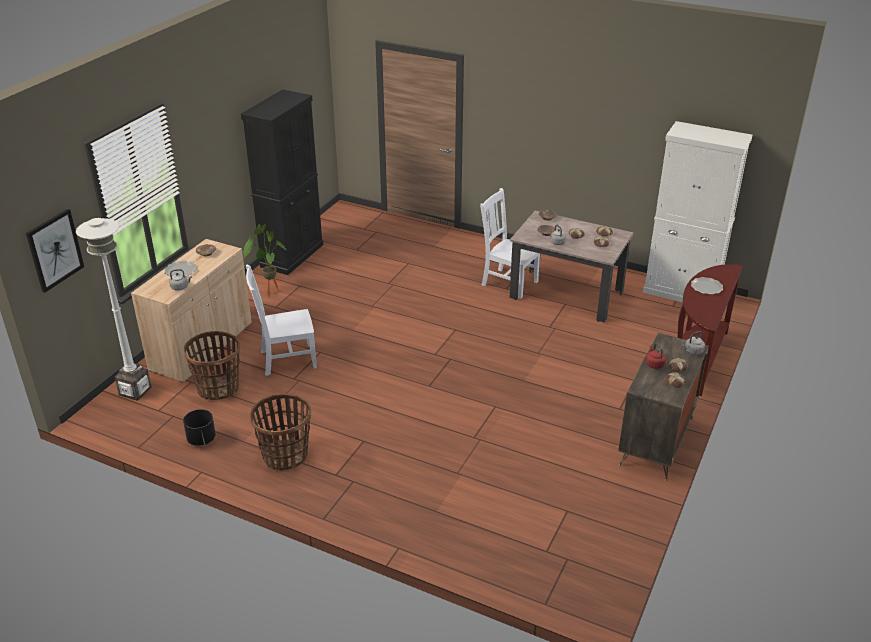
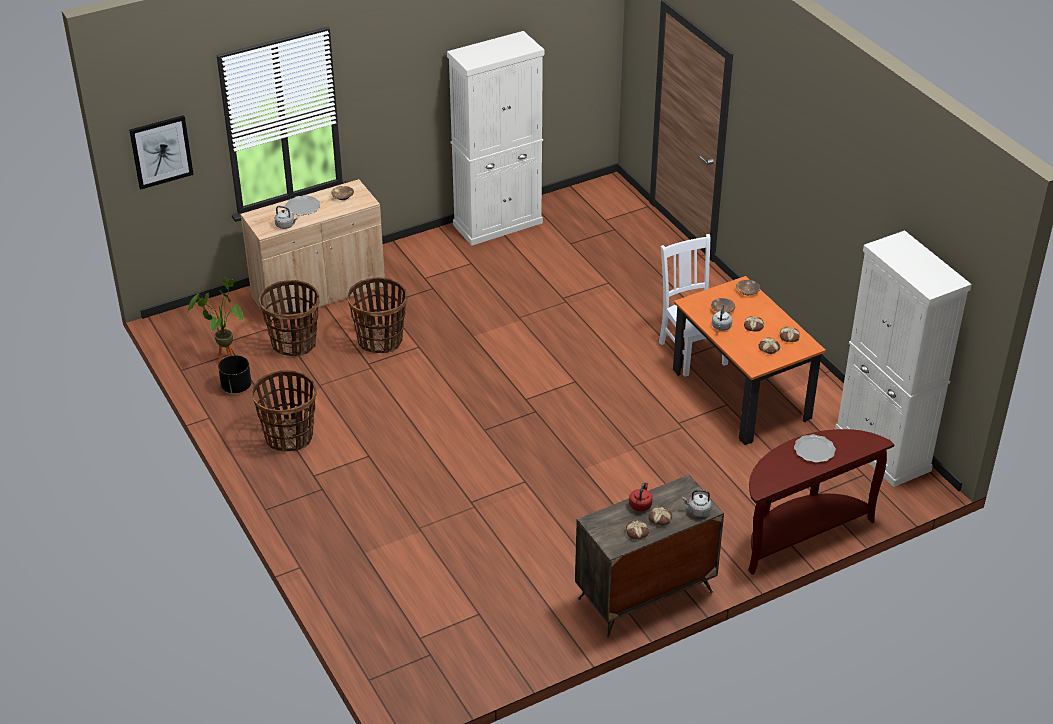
camera: 35 degrees right, 5 degrees up
white floor lamp [76,218,152,401] -> none
black cabinet [241,89,323,275] -> white cabinet [447,31,544,246]
potted plant [244,224,287,295] -> potted plant moved to [187,277,243,363]
white chair [246,265,317,376] -> basket [347,277,407,353]
beige dining table [510,211,634,323] -> orange dining table [673,276,826,445]

